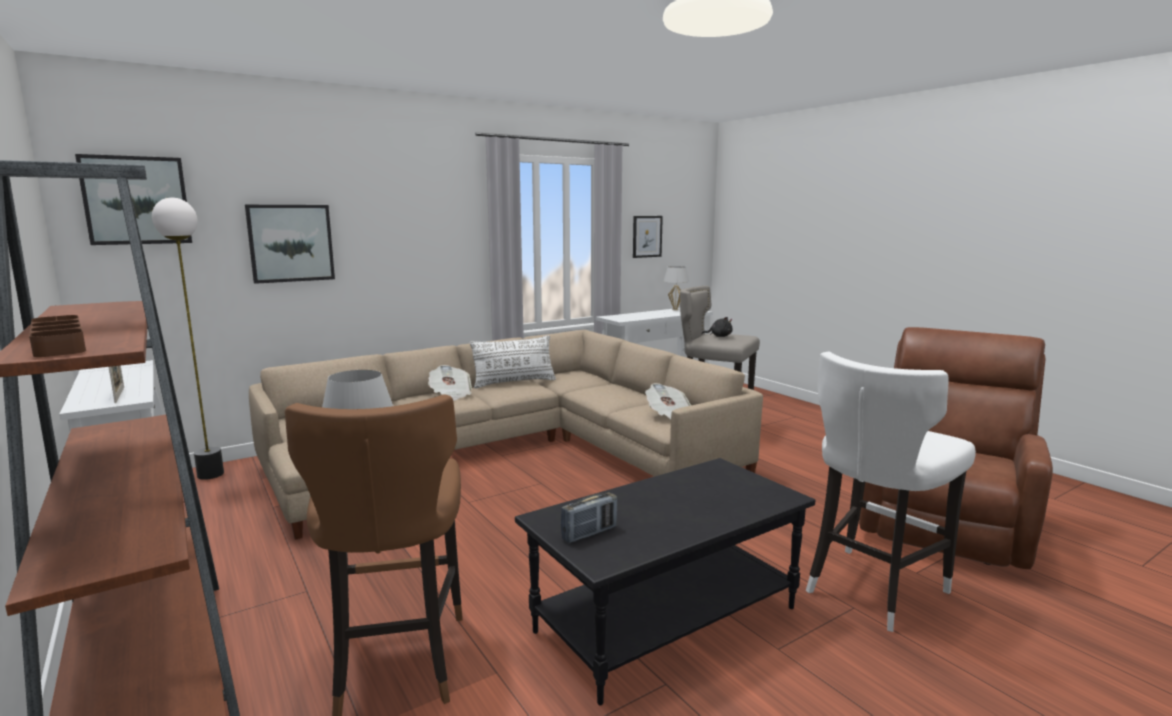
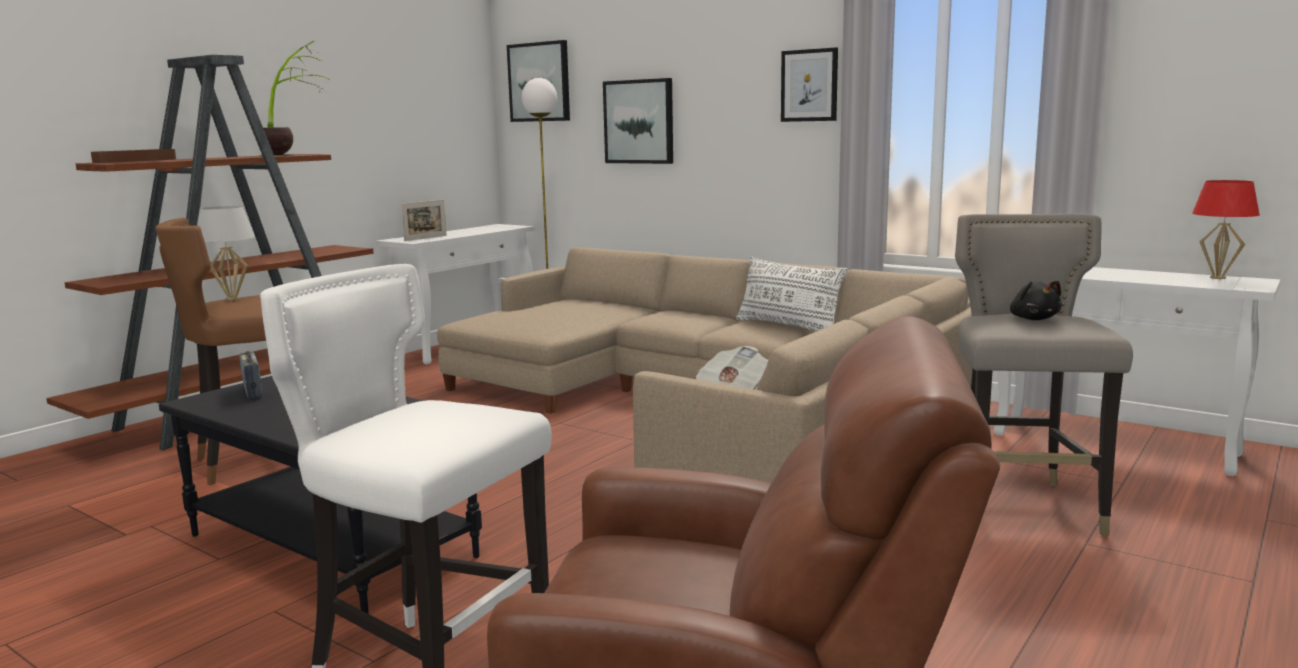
camera: 70 degrees right, 0 degrees up
newspaper [428,365,472,401] -> none
radio [561,492,617,543] -> radio turned 150 degrees counterclockwise [239,351,262,399]
picture [633,216,663,258] -> picture moved to [781,47,838,122]
white table lamp [664,266,689,310] -> red table lamp [1192,180,1260,279]
none -> potted plant [259,41,330,156]

